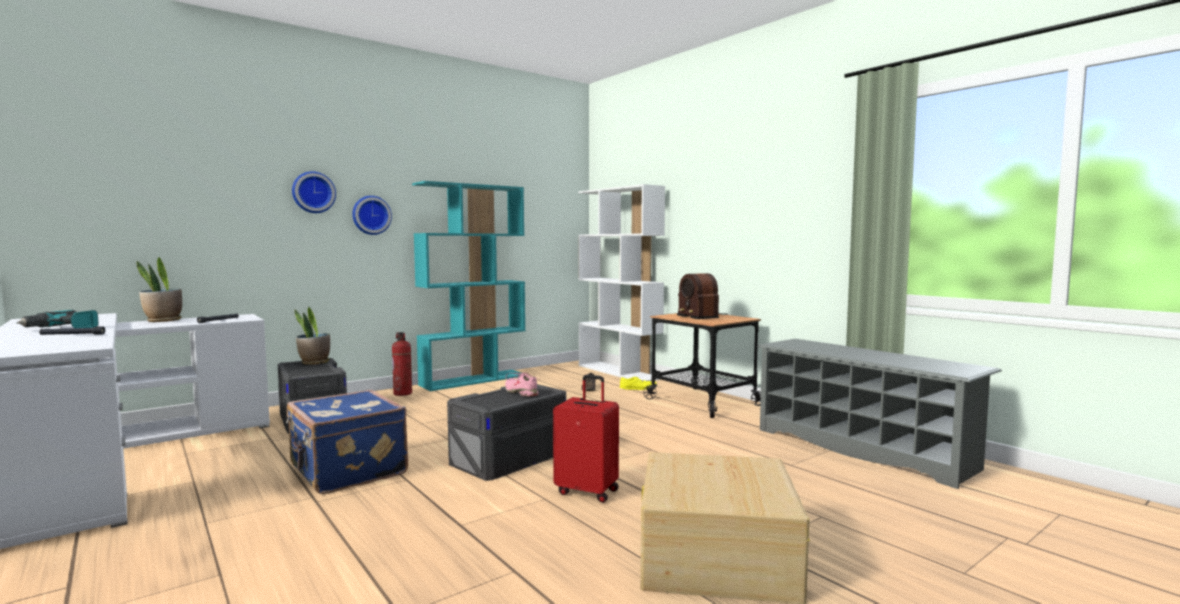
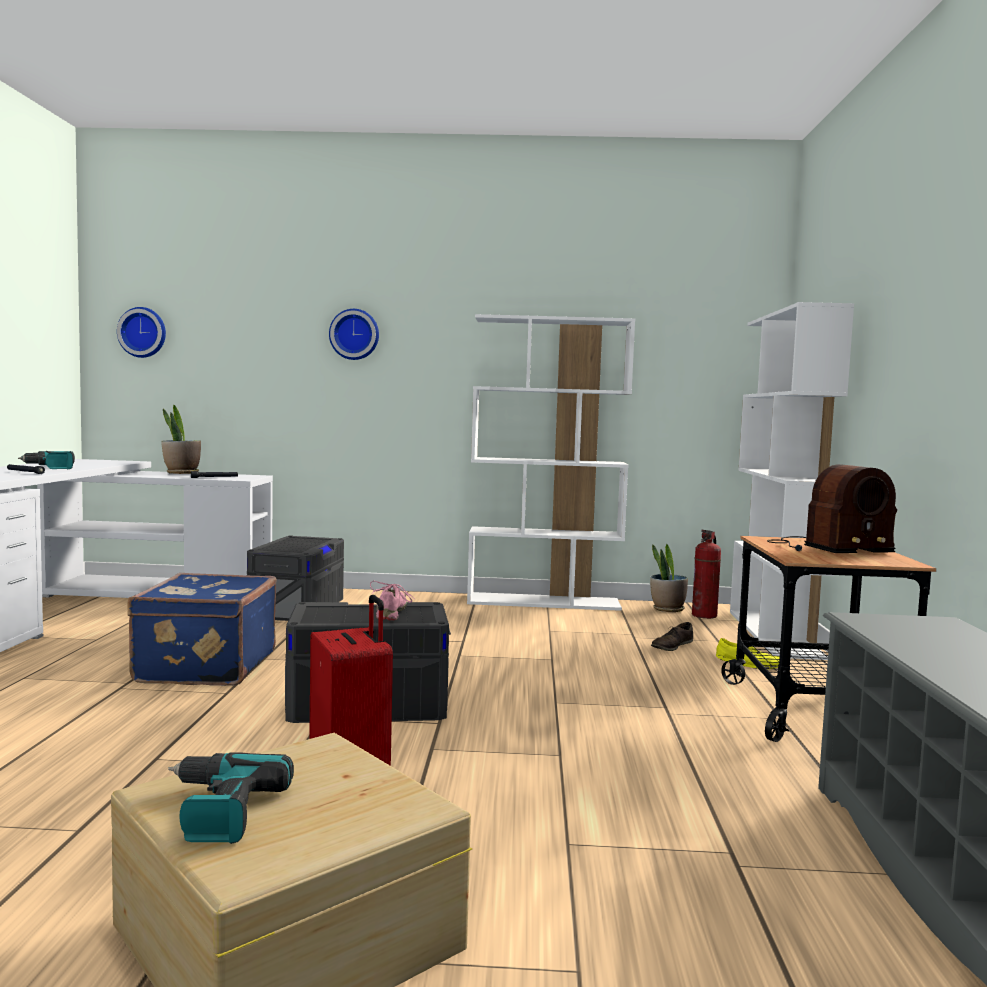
camera: 40 degrees right, 0 degrees up
potted plant [294,307,330,365] -> potted plant moved to [650,544,688,612]
wall clock [352,196,392,235] -> wall clock moved to [117,307,166,358]
fire extinguisher [392,332,412,396] -> fire extinguisher moved to [692,530,721,619]
turquoise bookcase [412,181,525,391] -> white bookcase [467,314,635,611]
radio [677,273,728,319] -> radio turned 120 degrees counterclockwise [767,464,897,553]
none -> power drill [168,752,294,844]

